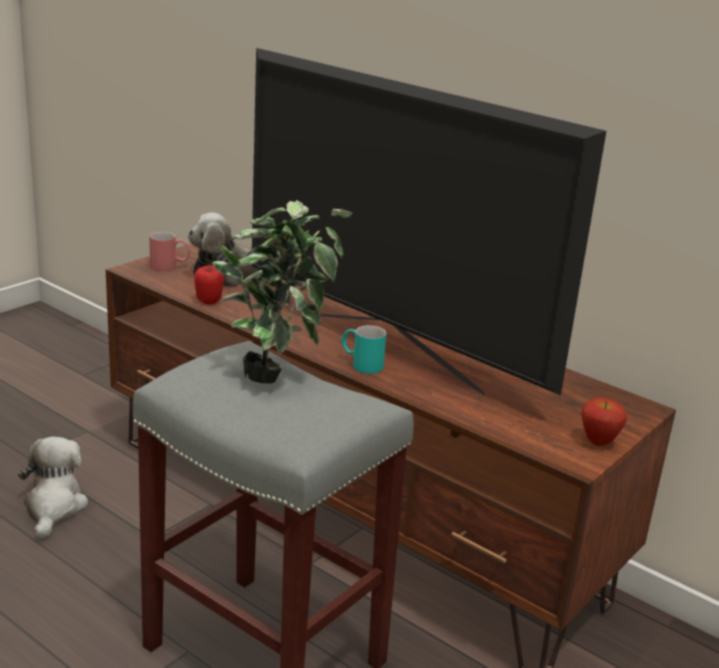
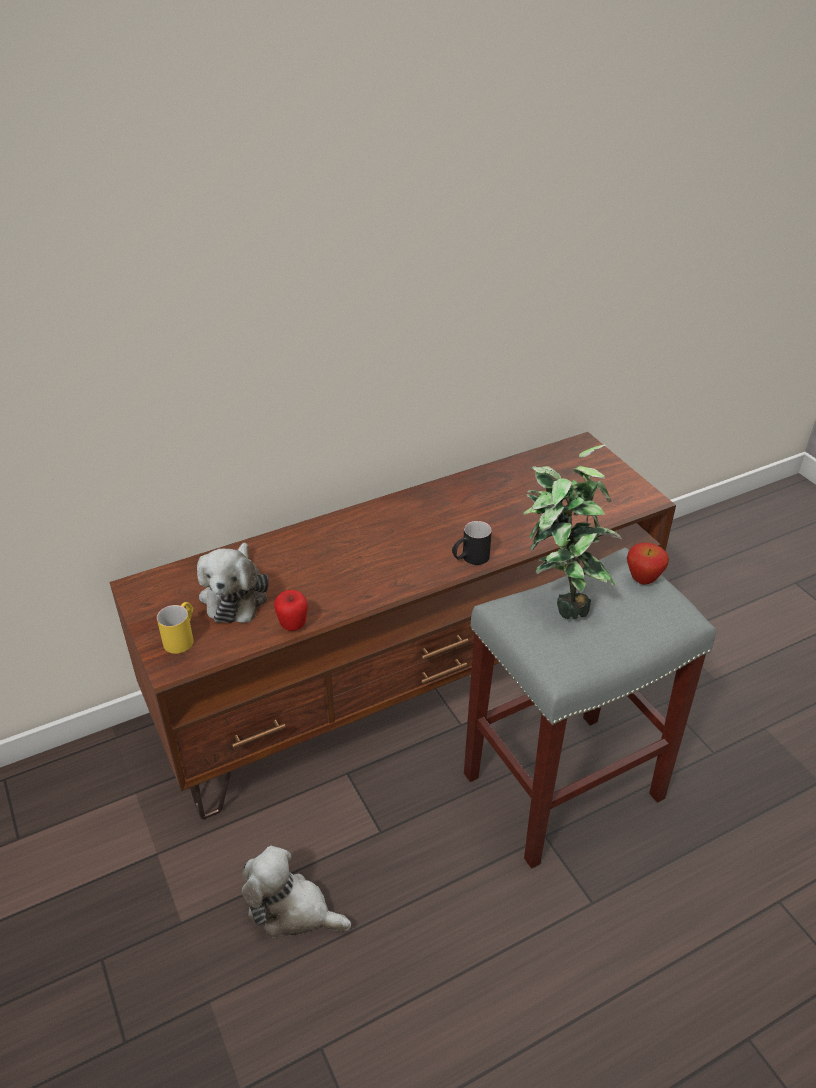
camera: 65 degrees left, 15 degrees up
red mug [149,232,190,271] -> yellow mug [157,602,194,654]
television [251,48,606,396] -> none
turquoise mug [341,325,386,374] -> black mug [452,521,492,565]
apple [581,398,627,446] -> apple moved to [627,543,669,585]

